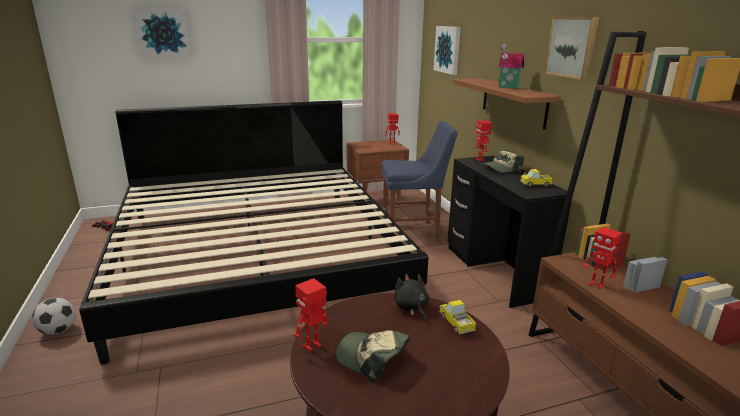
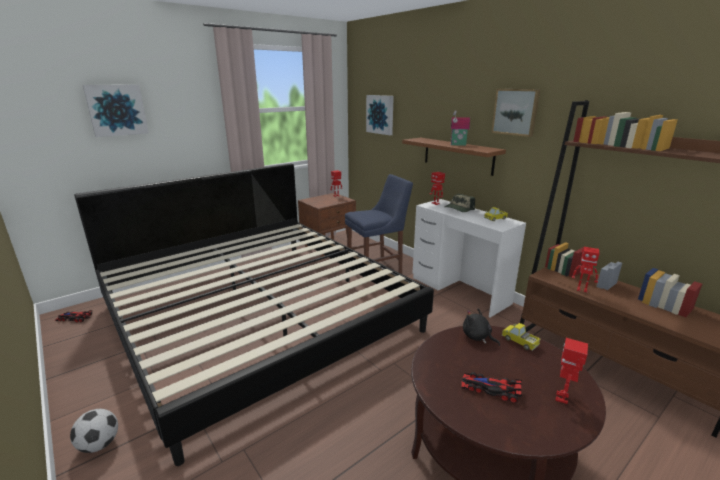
camera: 20 degrees left, 0 degrees up
toy robot [293,278,328,352] -> toy robot moved to [555,338,588,404]
cap [336,330,410,383] -> toy car [461,372,522,403]
black desk [447,156,572,308] -> white desk [412,199,526,317]

